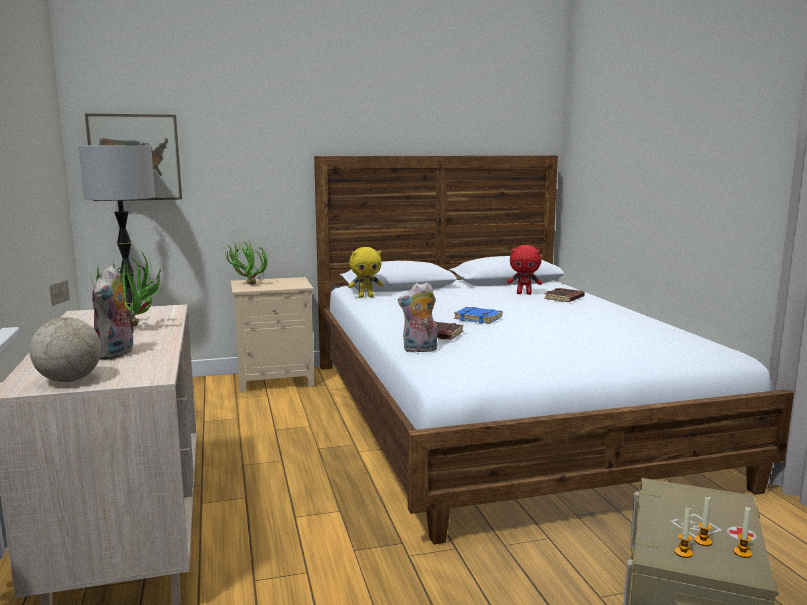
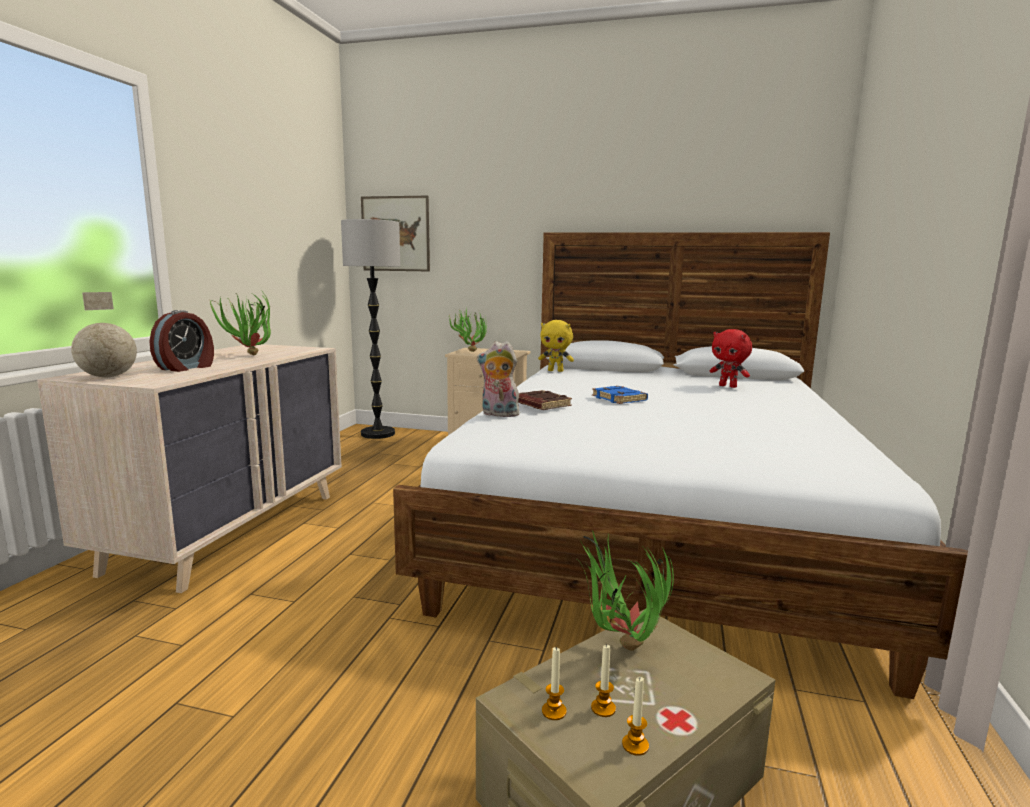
camera: 30 degrees right, 0 degrees up
plush toy [92,265,135,360] -> alarm clock [149,310,214,372]
brown book [544,288,585,302] -> none
none -> potted plant [577,530,674,651]

